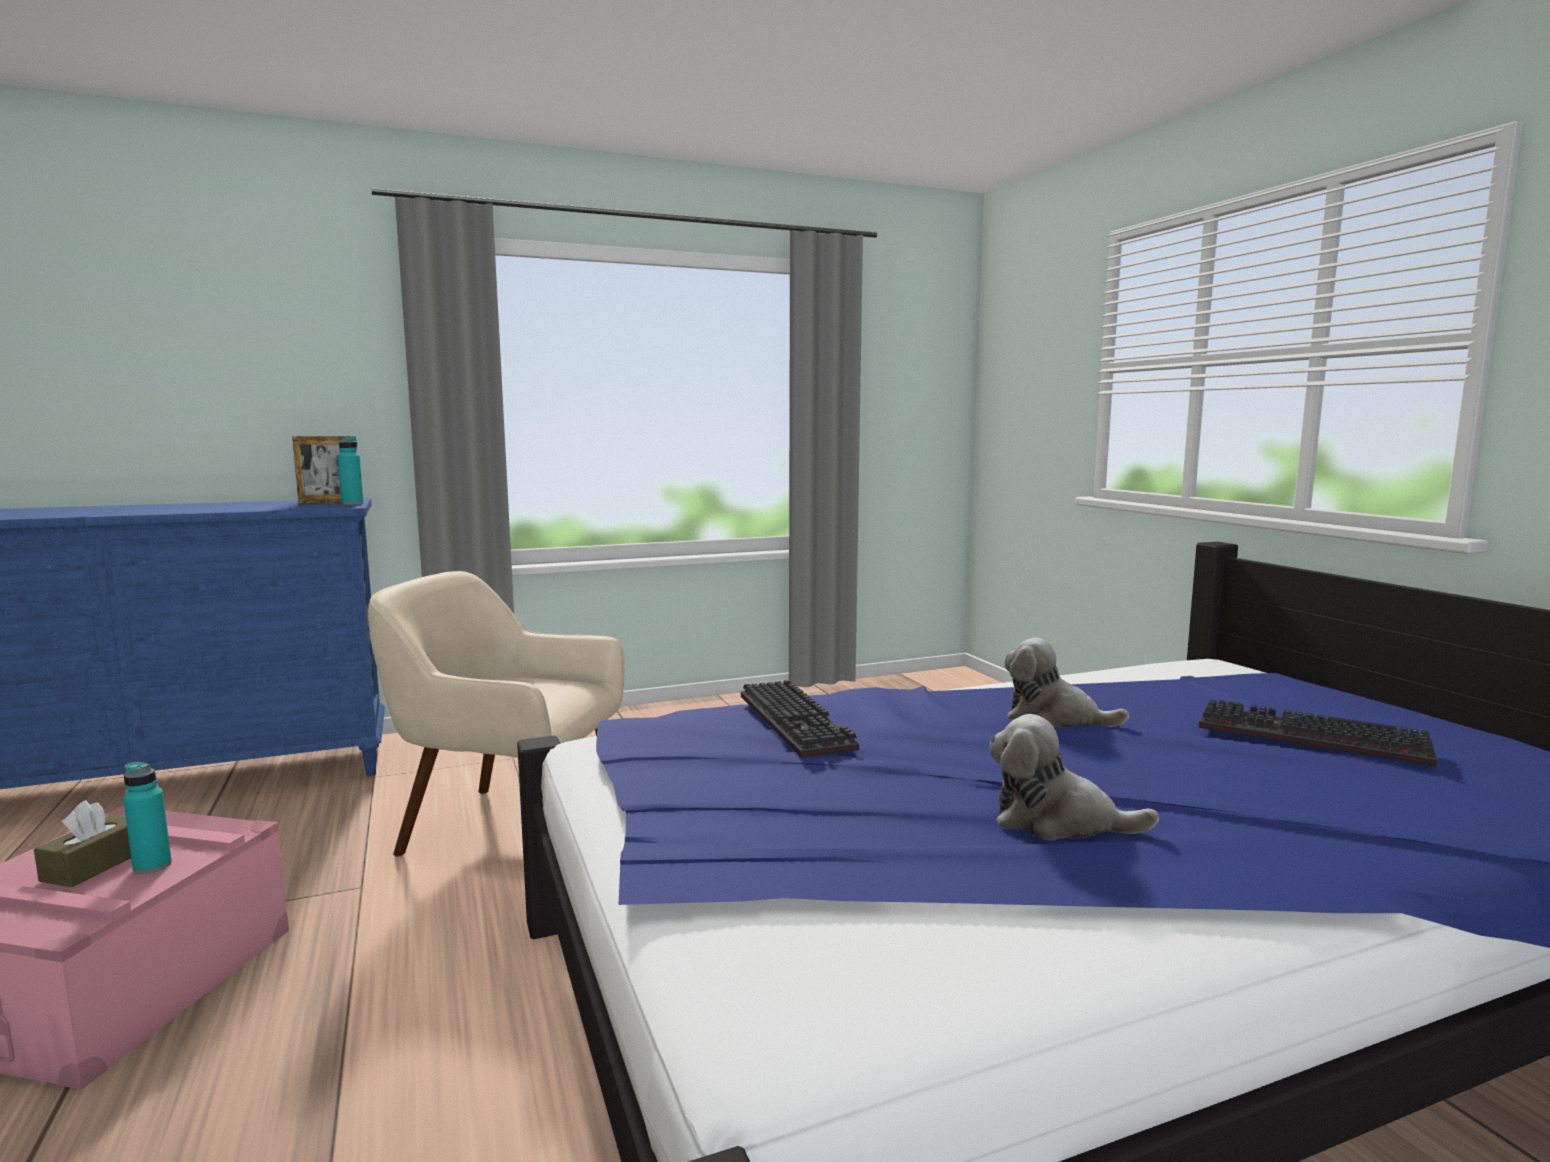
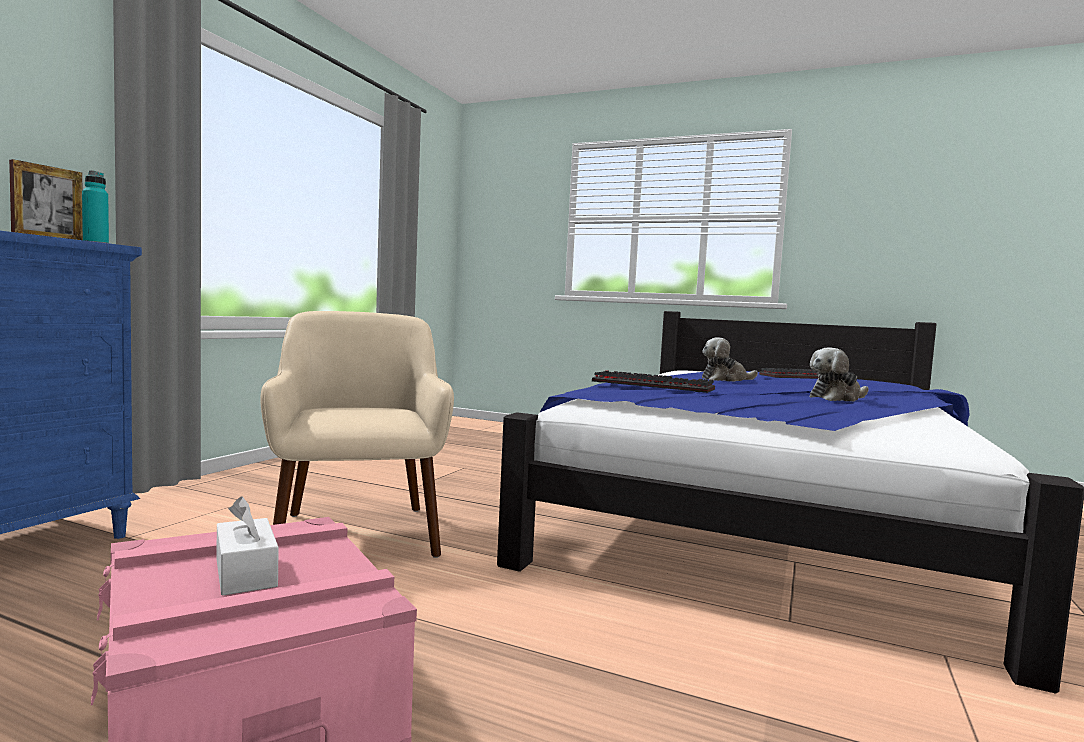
camera: 45 degrees left, 5 degrees down
brown tissue box [34,800,131,887] -> white tissue box [217,496,279,596]
turquoise bottle [123,762,172,874] -> none
beige armchair [368,571,625,857] -> beige armchair turned 105 degrees clockwise [260,311,454,558]

